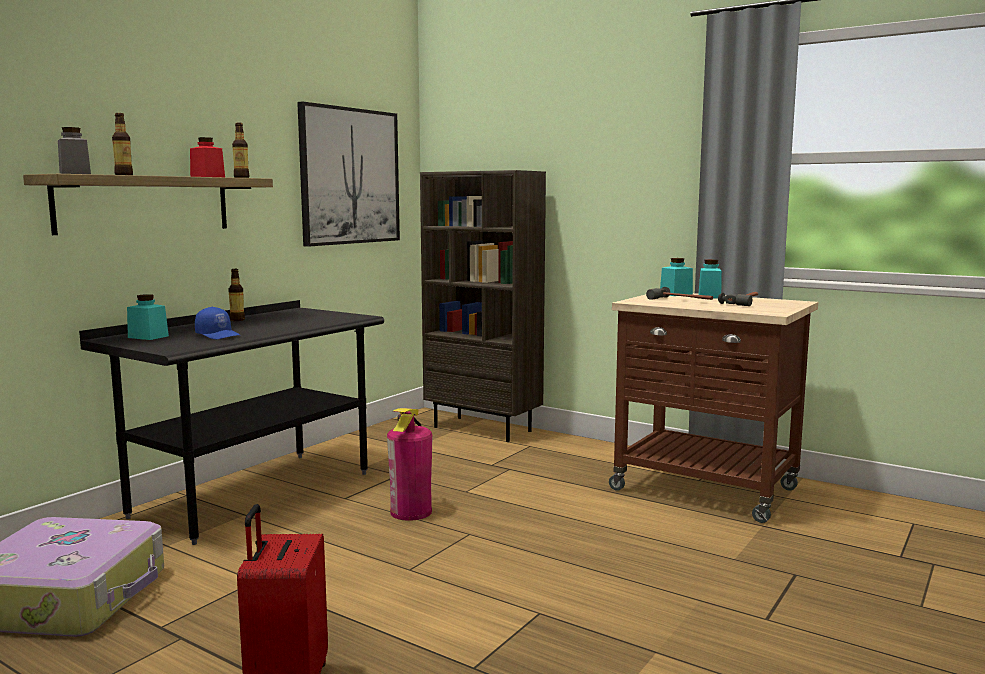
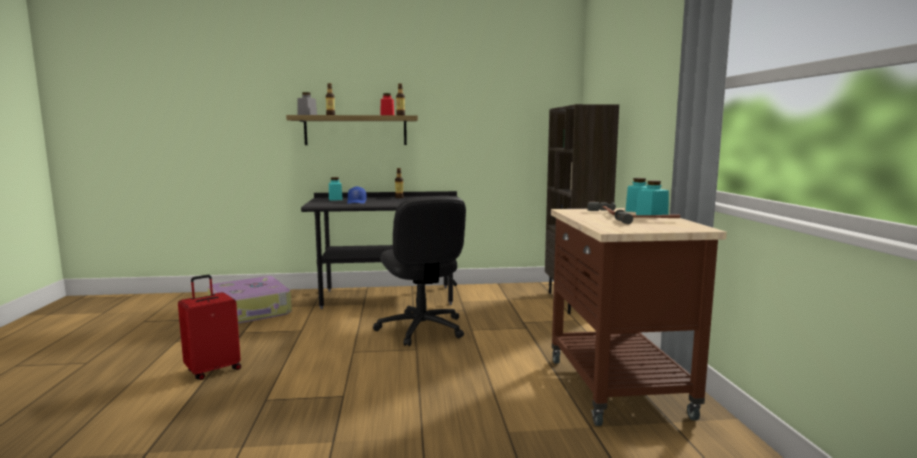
camera: 50 degrees right, 0 degrees up
picture [297,101,400,247] -> none
fire extinguisher [387,408,433,521] -> black office chair [373,196,466,346]

